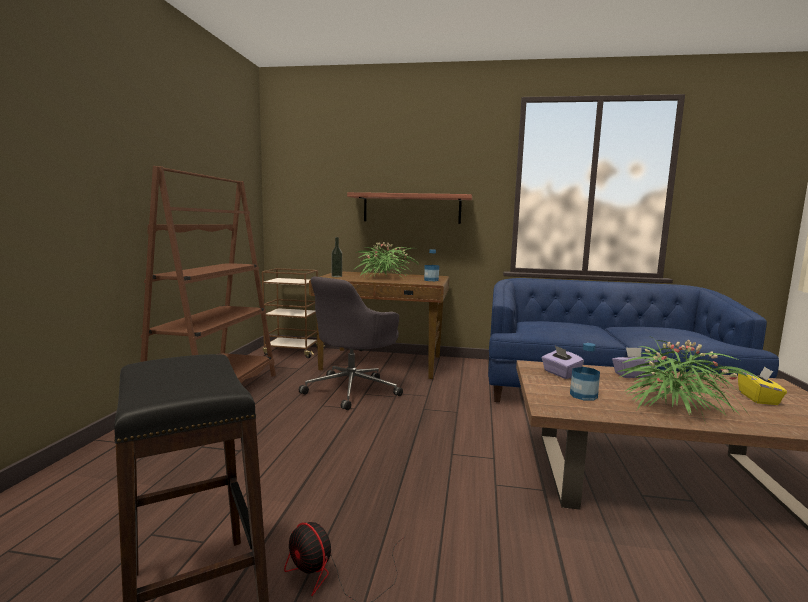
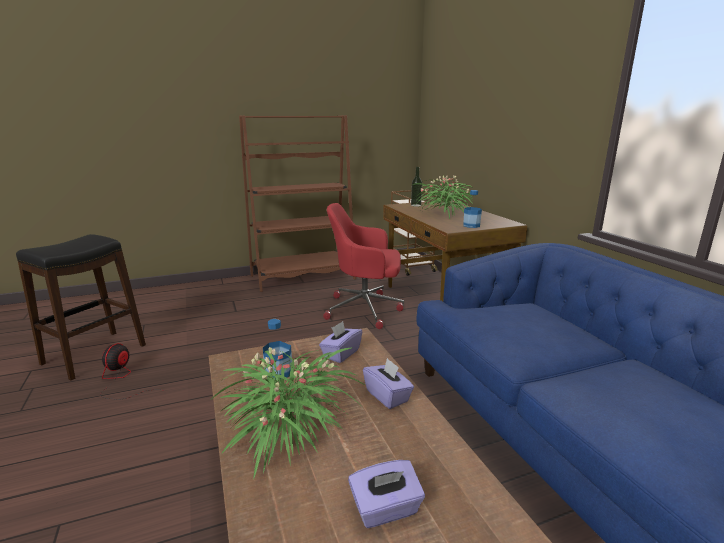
camera: 60 degrees right, 10 degrees up
grey office chair [299,276,403,410] -> red office chair [323,203,404,329]
shelf [347,192,472,224] -> none
yellow tissue box [738,367,787,405] -> purple tissue box [348,460,425,528]

